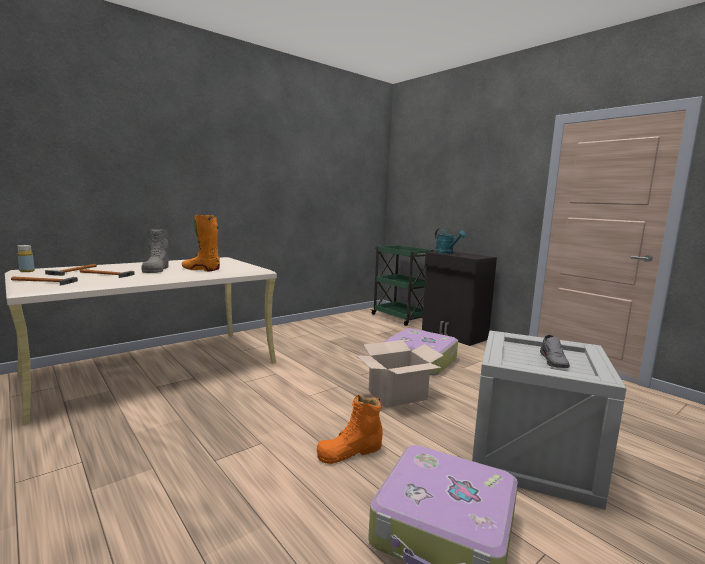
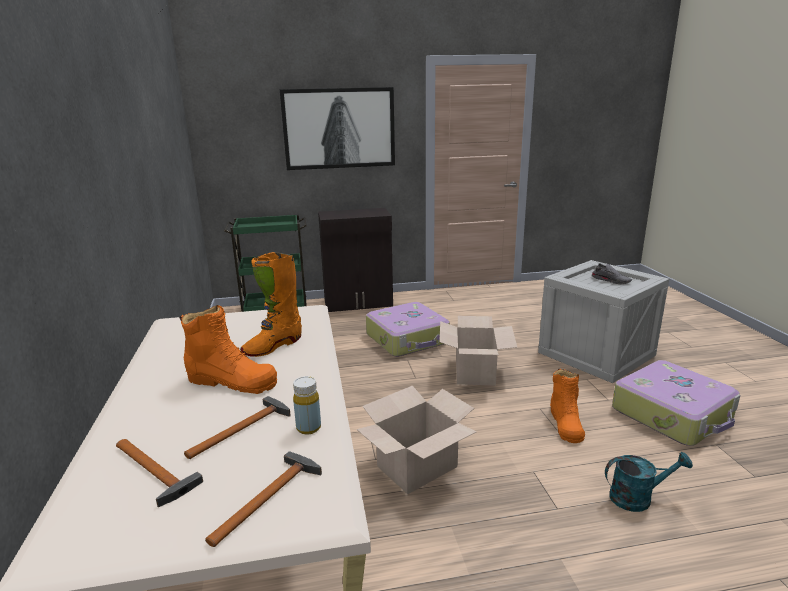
camera: 60 degrees left, 10 degrees up
yellow bottle [17,245,35,272] -> yellow bottle moved to [293,376,321,434]
grey boot [141,229,169,273] -> orange boot [180,305,277,394]
turquoise watering can [435,228,466,254] -> turquoise watering can moved to [605,452,693,512]
none -> picture [280,87,395,170]
none -> cardboard box [357,385,476,494]

